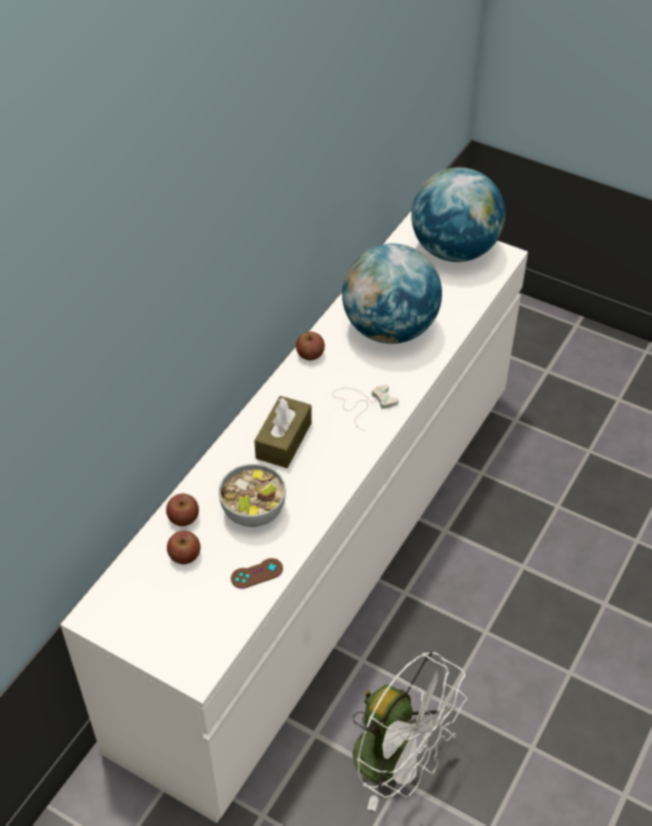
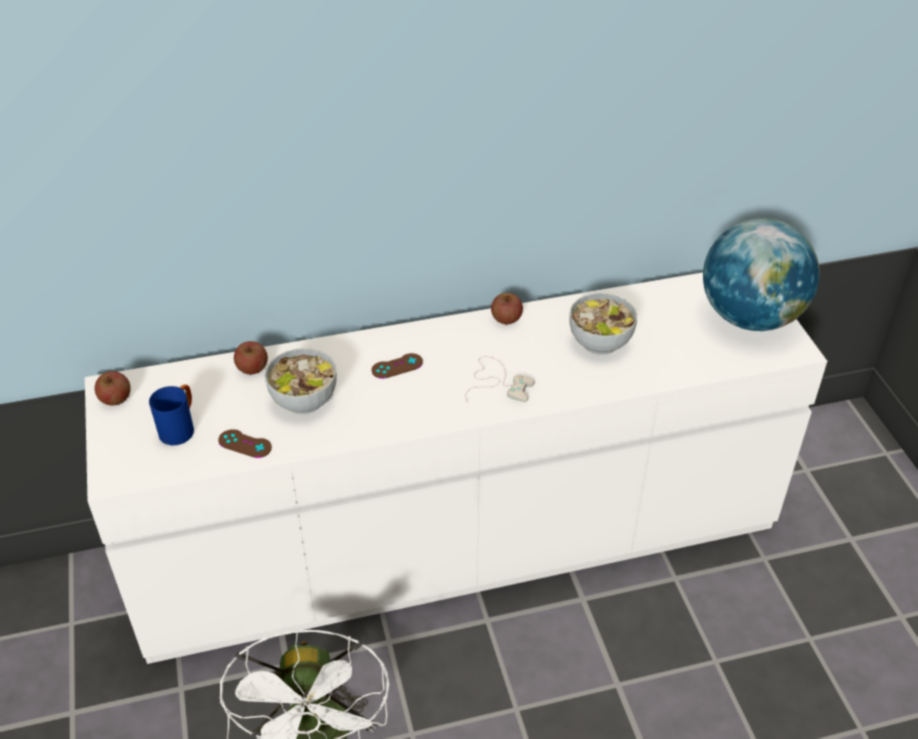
camera: 45 degrees right, 5 degrees down
apple [167,531,201,564] -> apple moved to [95,371,131,406]
brown tissue box [254,396,312,468] -> brown game controller [372,353,423,379]
globe [342,243,442,344] -> bowl [569,293,637,355]
none -> blue mug [149,384,194,445]

